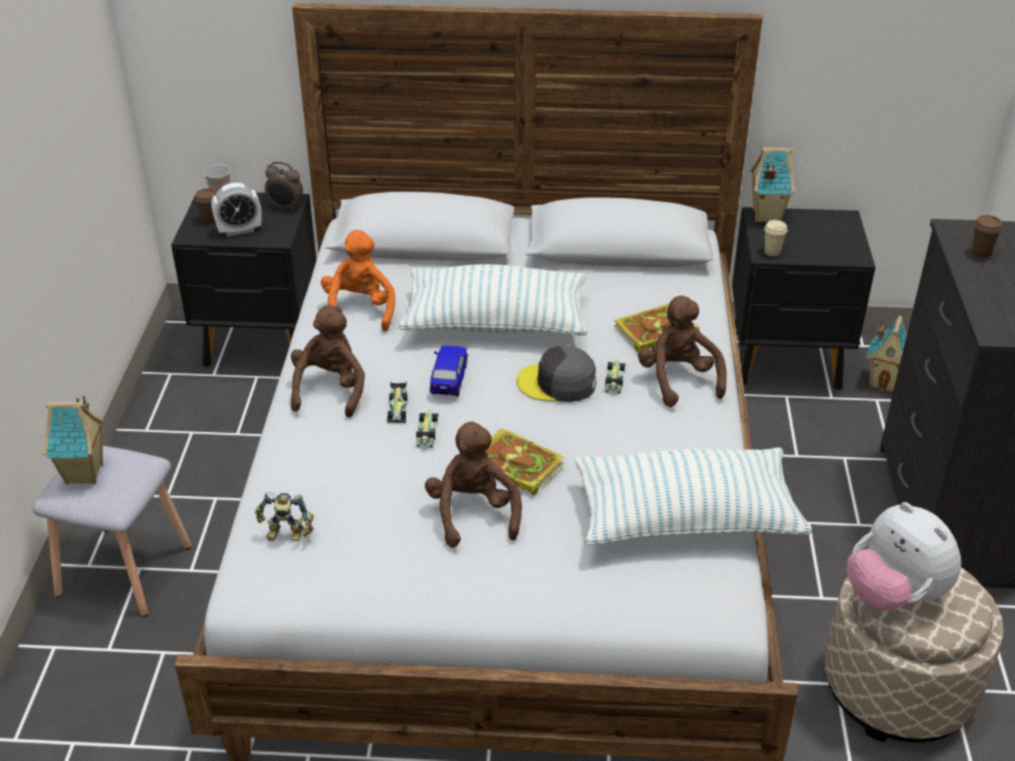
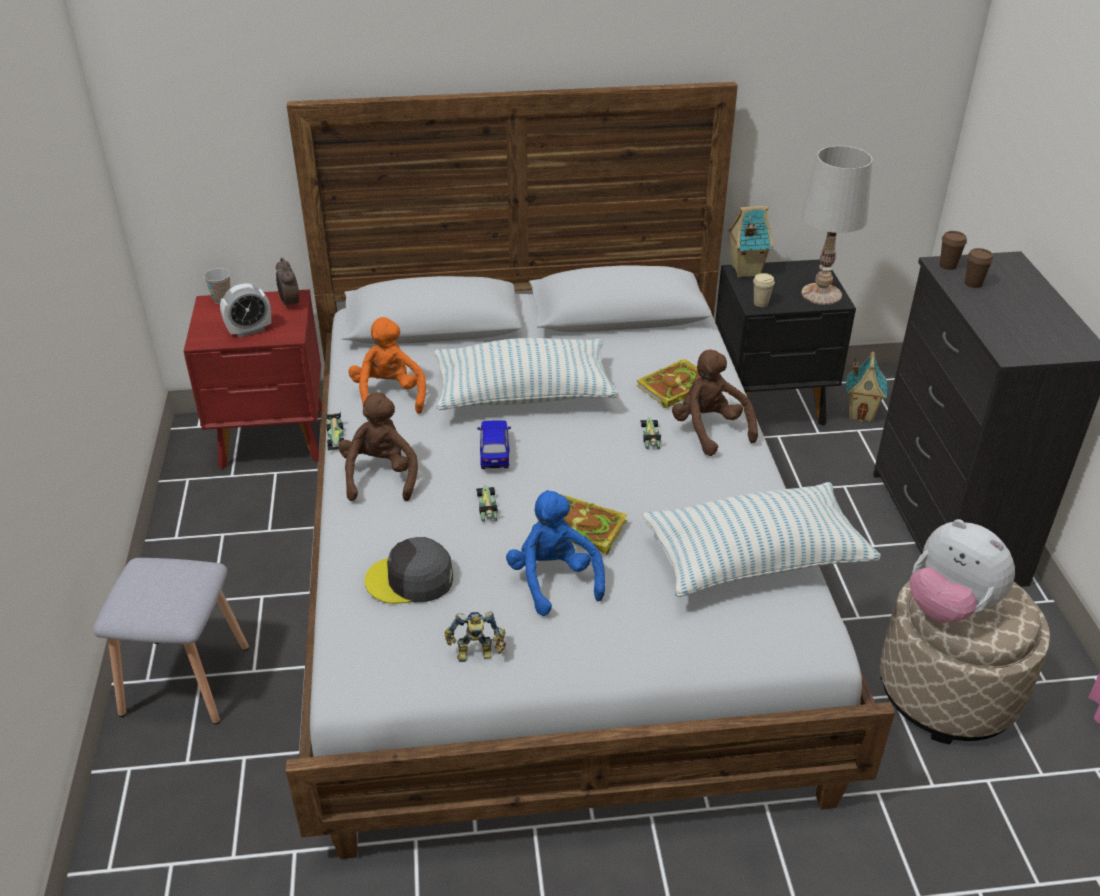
camera: 10 degrees left, 0 degrees up
toy house [43,395,105,484] -> none
black nightstand [171,192,316,367] -> red nightstand [184,289,322,469]
brown cup [195,188,216,224] -> brown cup moved to [940,231,967,270]
toy robot [255,492,314,541] -> toy robot moved to [445,611,506,662]
alarm clock [265,161,303,211] -> alarm clock turned 60 degrees clockwise [276,258,299,310]
toy car [387,381,407,423] -> toy car moved to [326,412,344,451]
brown plush toy [425,421,522,548] -> blue plush toy [506,490,605,616]
grey cap [517,345,596,402] -> grey cap moved to [365,537,453,604]
none -> white table lamp [801,146,873,305]

